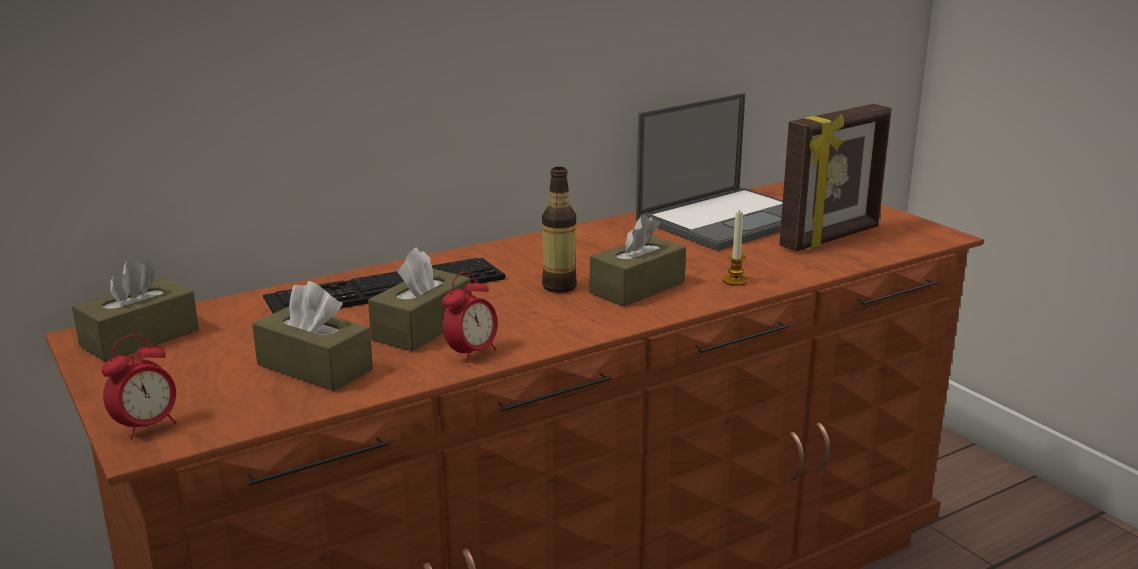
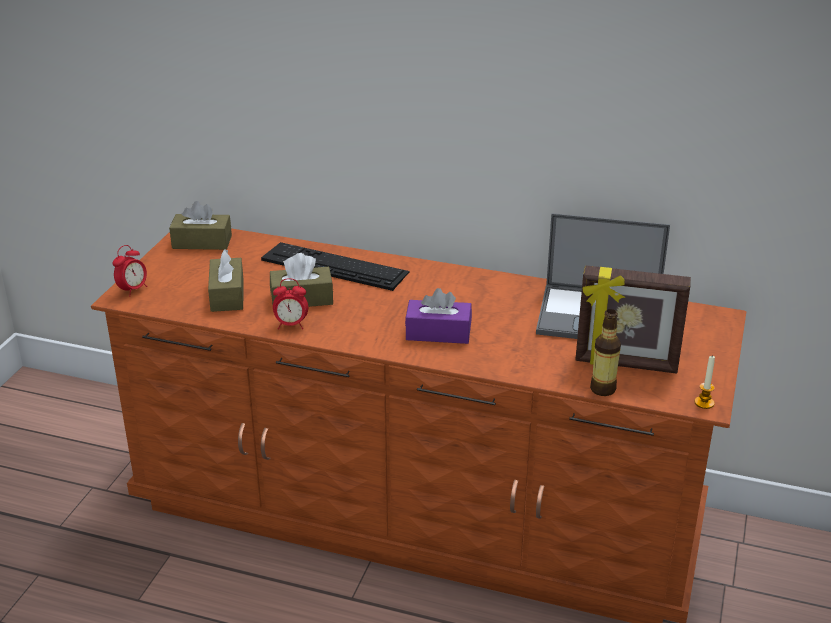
camera: 50 degrees right, 10 degrees up
alarm clock [101,334,177,440] -> alarm clock turned 60 degrees counterclockwise [112,245,147,297]
bottle [542,167,577,293] -> bottle moved to [590,309,621,396]
brown tissue box [590,215,686,307] -> purple tissue box [405,288,472,344]
candle [723,209,748,286] -> candle moved to [695,355,715,409]

